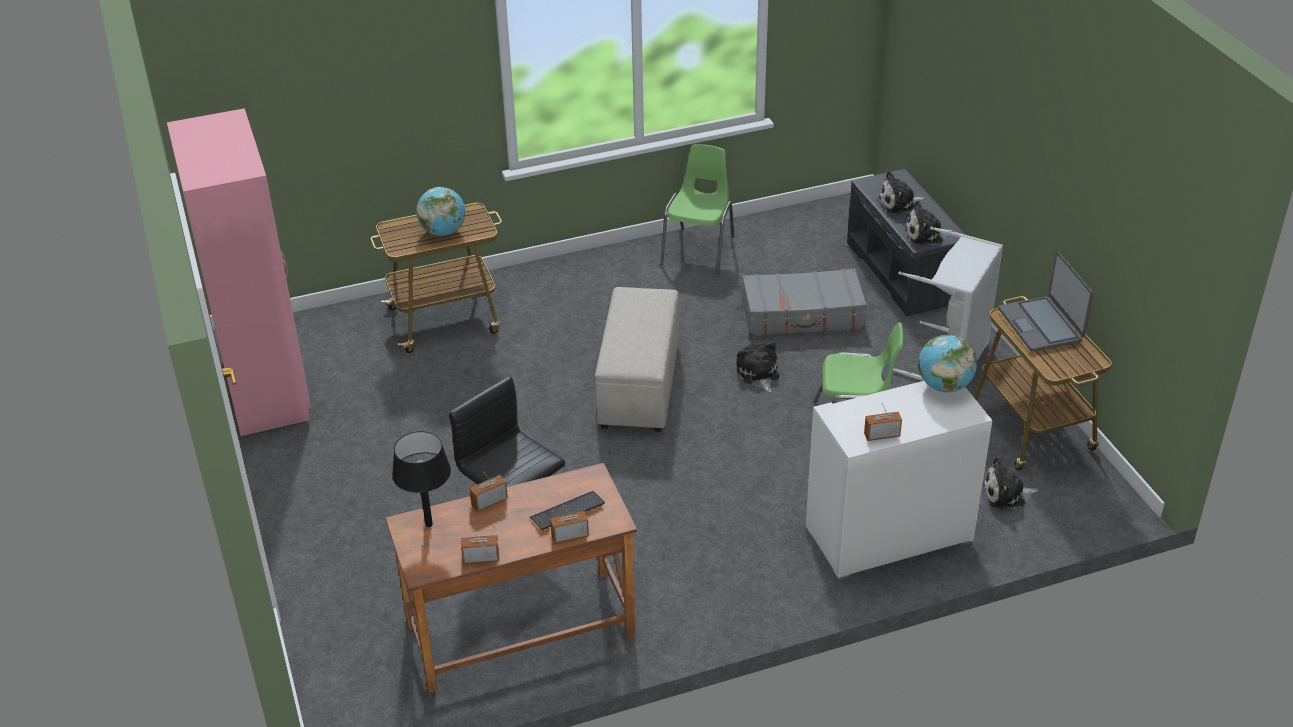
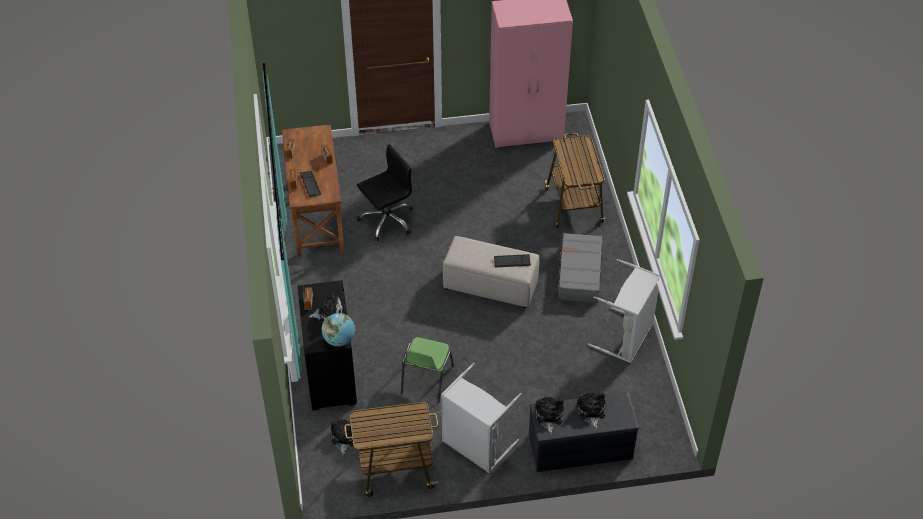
camera: 100 degrees right, 10 degrees up
black table lamp [392,431,451,527] -> none
globe [416,187,465,236] -> none
green chair [660,144,735,274] -> grey laundry basket [588,259,660,363]
plush toy [736,341,779,392] -> plush toy moved to [309,292,343,324]
grey suitcase [742,268,867,336] -> grey suitcase moved to [555,233,603,303]
white dresser [806,381,992,580] -> black dresser [297,280,357,411]
laptop [998,251,1093,352] -> none
none -> keyboard [494,254,531,268]

